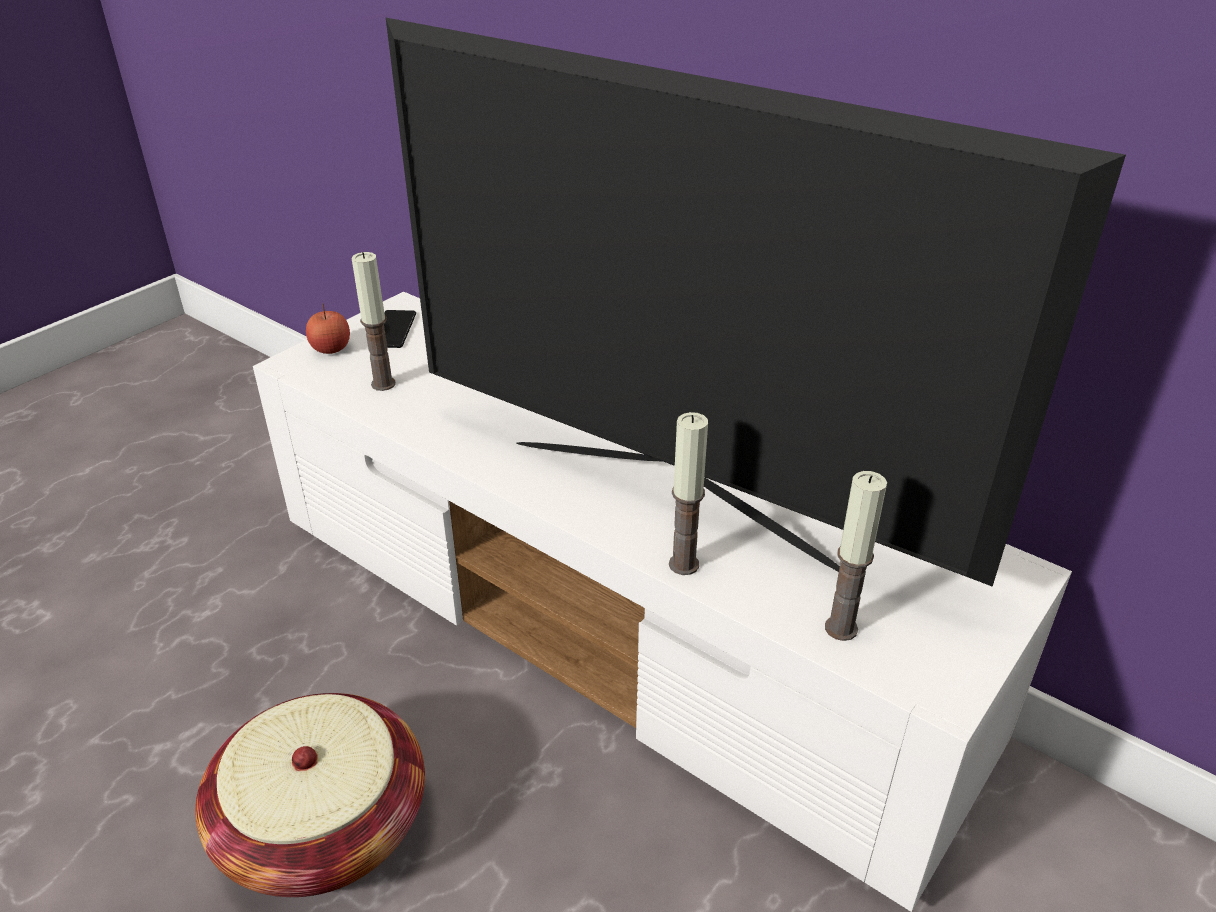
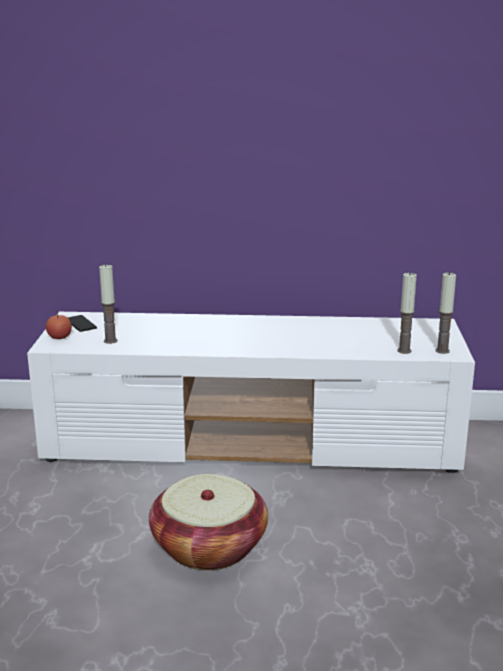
camera: 35 degrees left, 15 degrees down
television [386,18,1126,587] -> none
candle [669,412,708,575] -> candle moved to [436,272,456,354]

